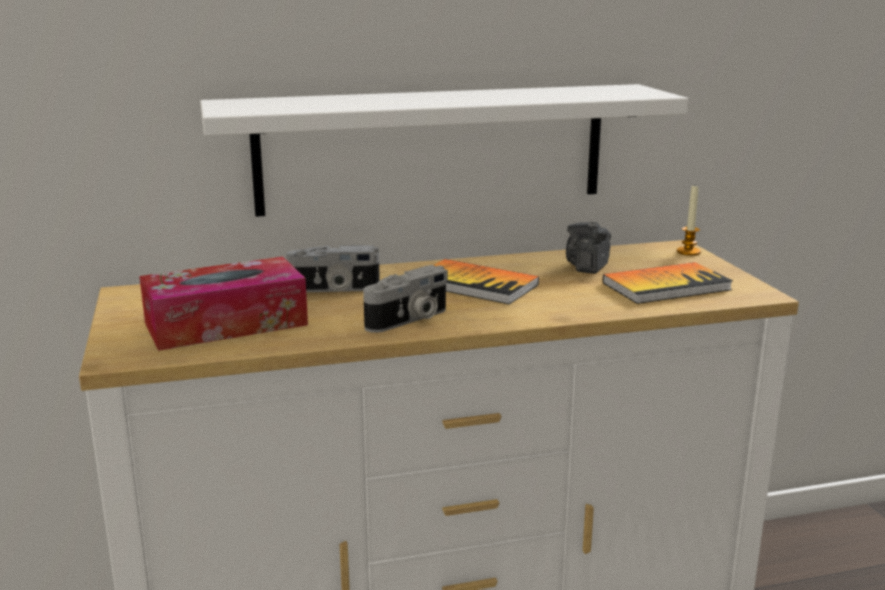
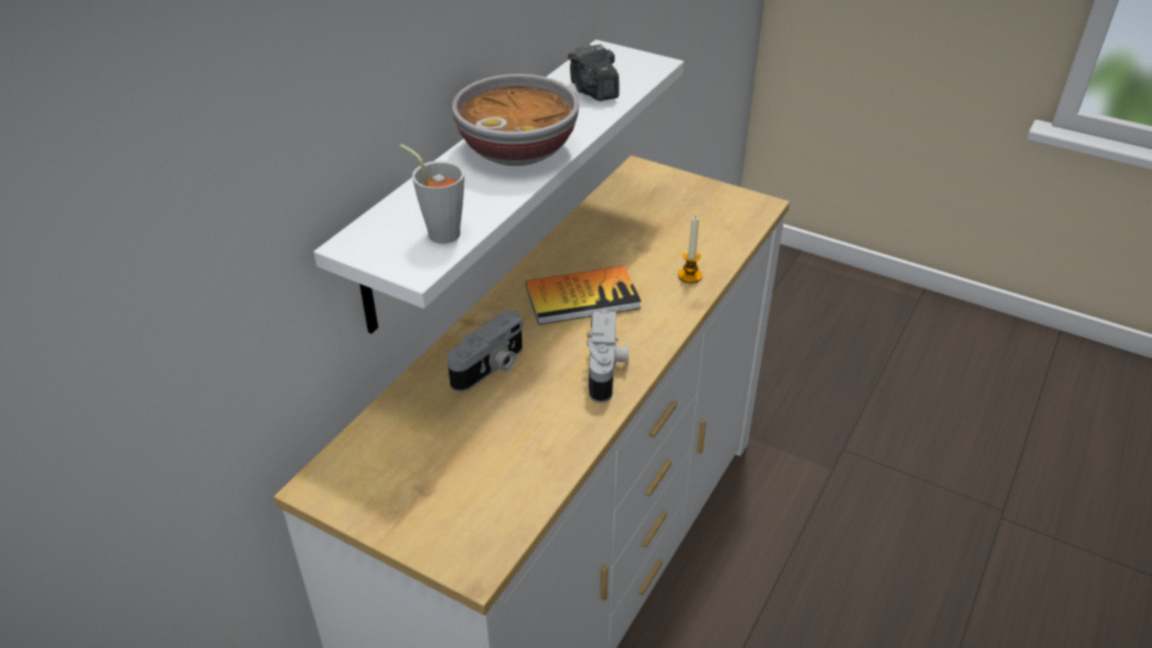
camera: 45 degrees left, 20 degrees up
tissue box [139,257,308,351] -> none
camera [566,222,611,274] -> camera moved to [568,44,619,101]
book [603,262,733,304] -> none
candle [677,186,701,256] -> candle moved to [678,216,702,283]
none -> grey cup [400,144,464,244]
none -> bowl [452,74,579,166]

